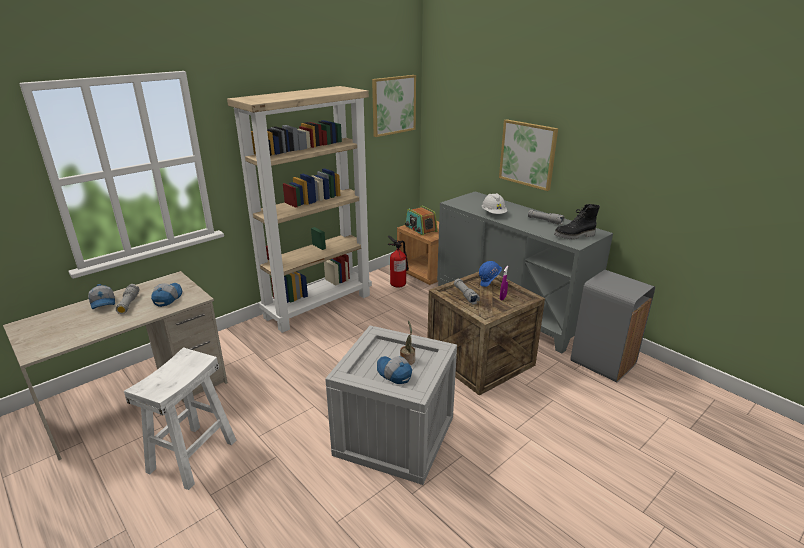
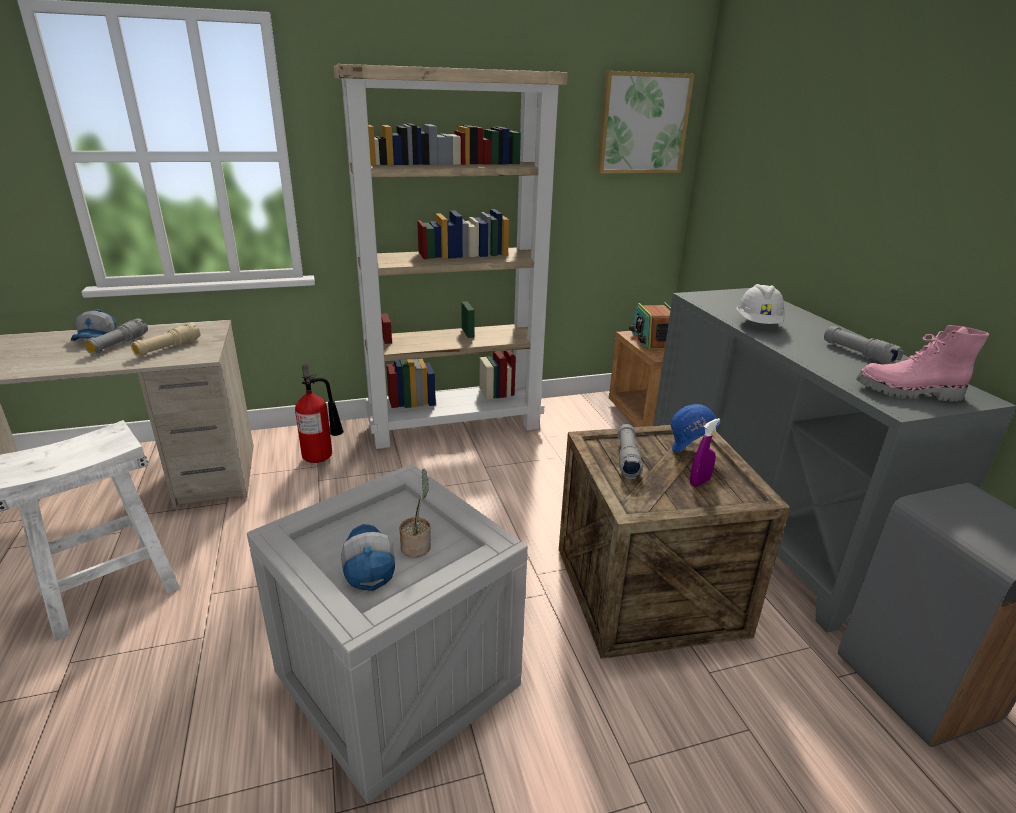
camera: 25 degrees right, 0 degrees up
cap [151,283,183,307] -> beige flashlight [131,323,200,357]
fire extinguisher [388,236,409,288] -> fire extinguisher moved to [295,364,344,463]
picture [499,119,558,191] -> none
black boot [554,204,600,240] -> pink boot [856,325,989,402]

